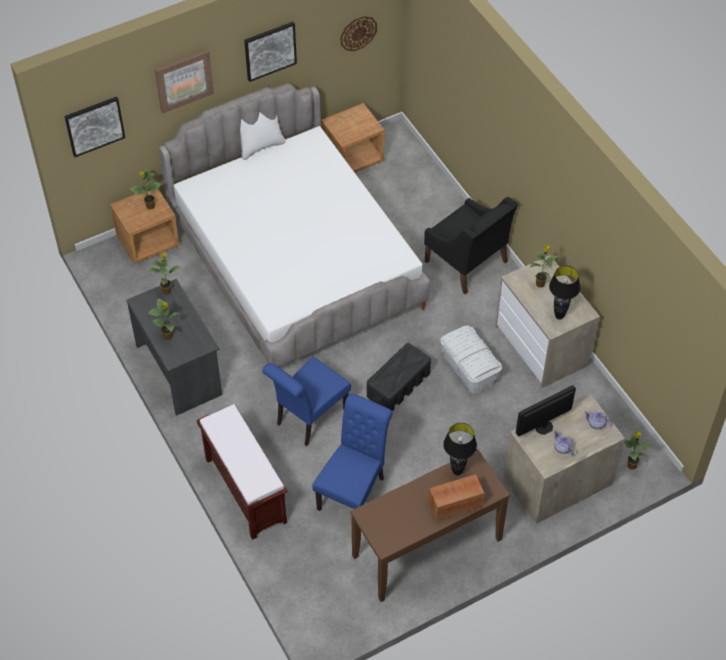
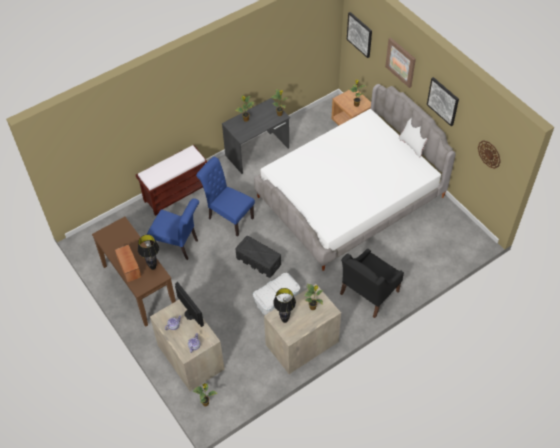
camera: 85 degrees right, 0 degrees up
brown nightstand [321,103,385,173] -> none

